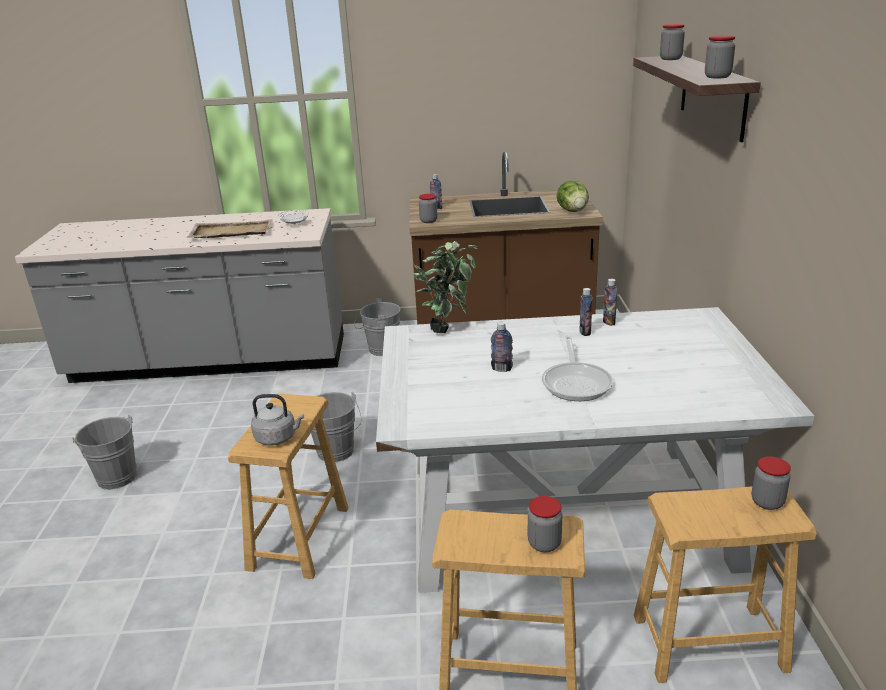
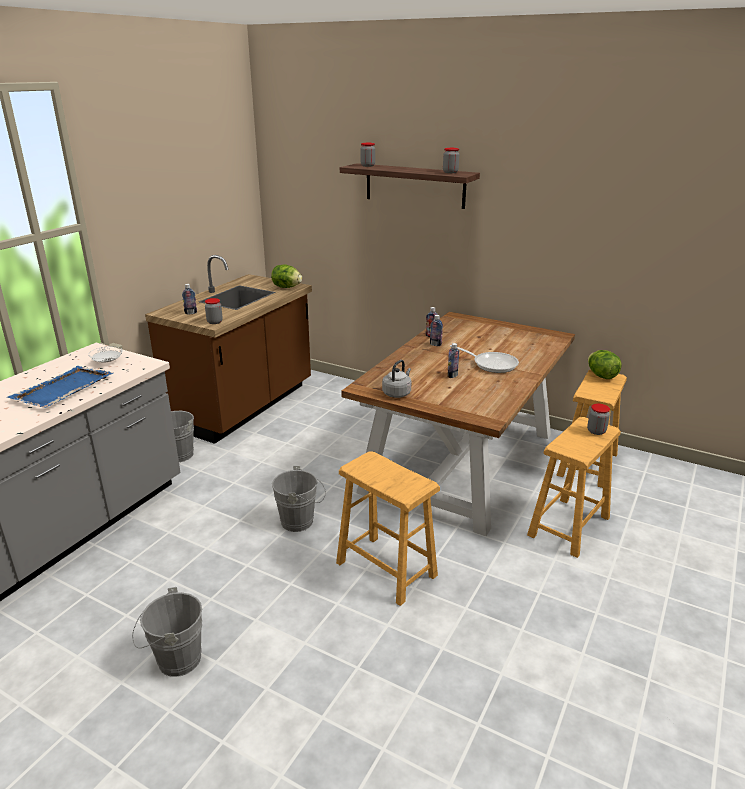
camera: 60 degrees left, 0 degrees up
beige tray [186,219,273,238] -> blue tray [7,366,113,408]
grey kettle [251,394,304,446] -> grey kettle moved to [382,360,411,398]
white dining table [376,307,814,593] -> brown dining table [341,312,575,536]
potted plant [413,241,478,333] -> none
jar [752,456,791,510] -> lettuce [588,350,621,379]

